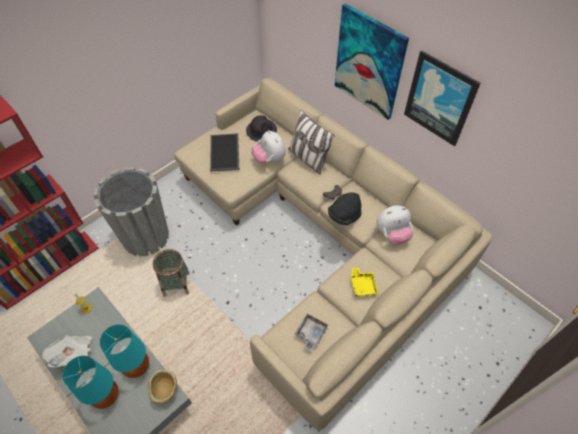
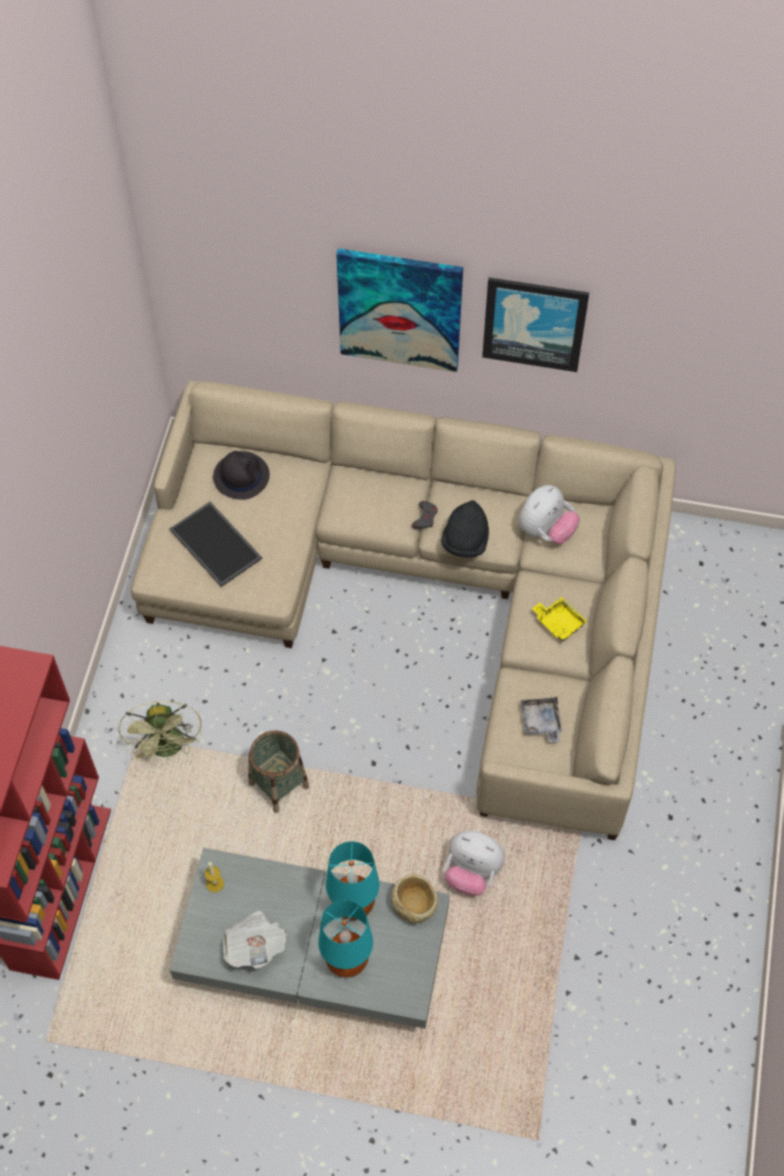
camera: 35 degrees left, 5 degrees up
grey planter [93,167,169,256] -> green fan [119,701,202,762]
plush toy [252,130,286,164] -> plush toy moved to [445,831,505,896]
pillow [288,110,335,174] -> none

